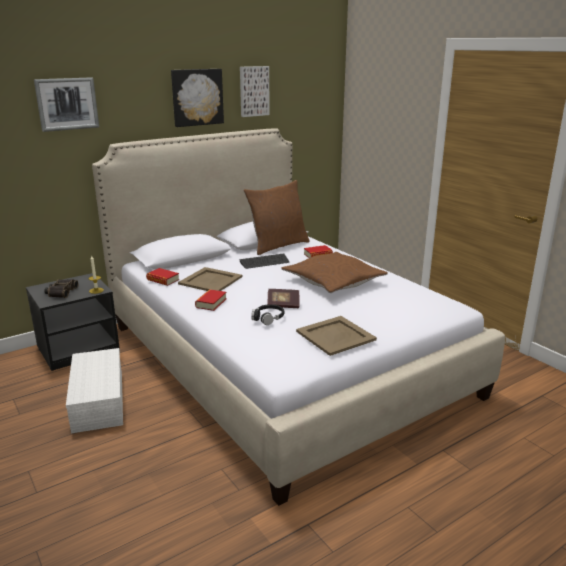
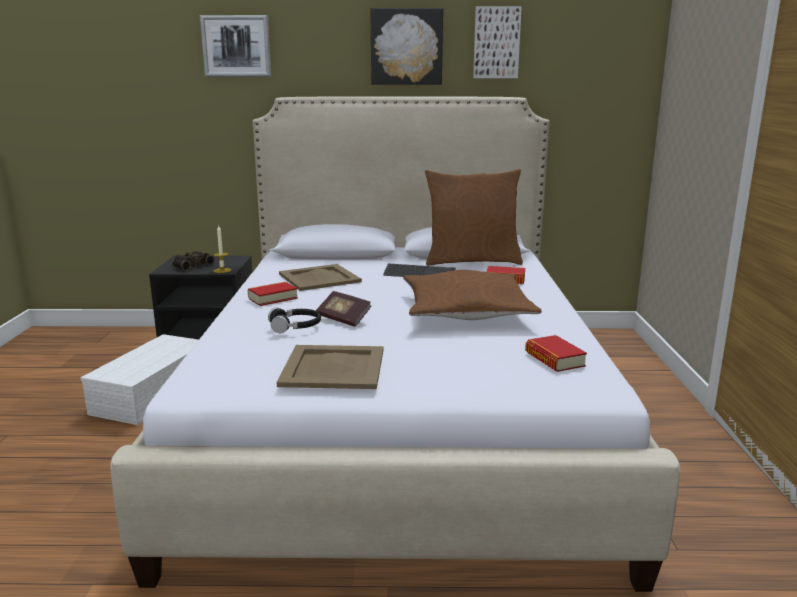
camera: 35 degrees right, 5 degrees down
book [146,268,179,286] -> book moved to [525,335,587,372]

